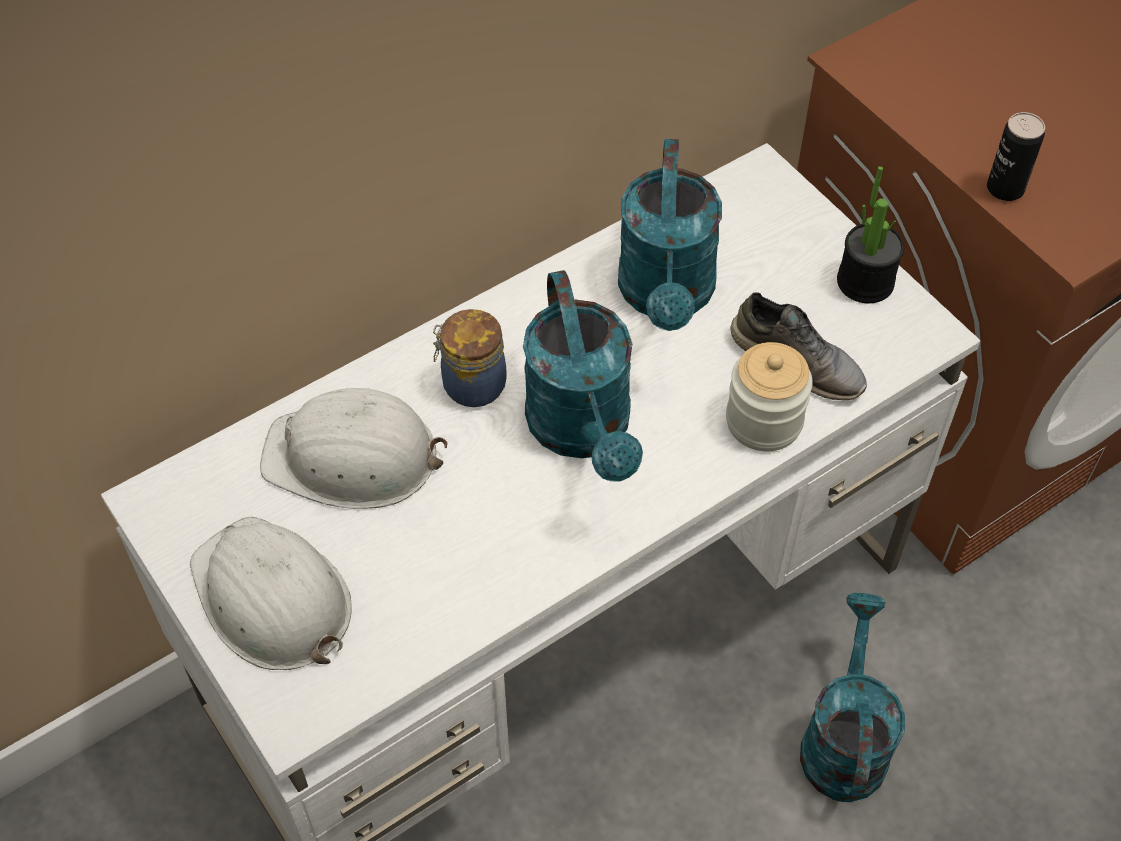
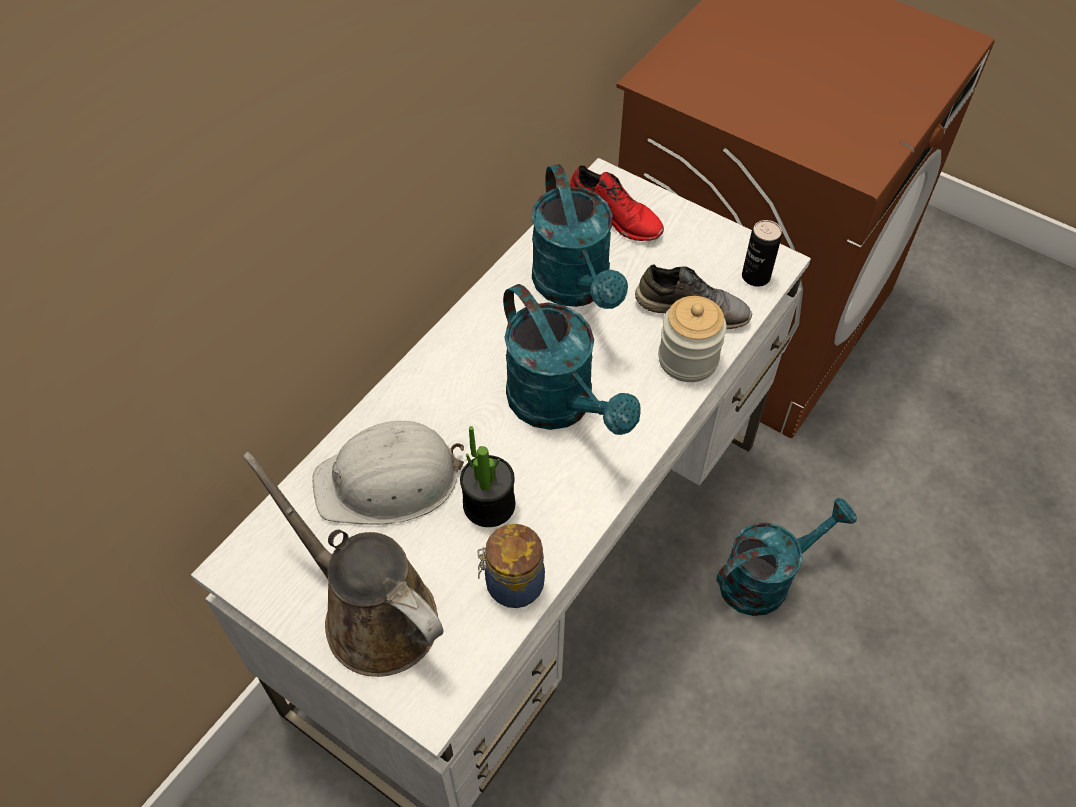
camera: 20 degrees left, 0 degrees up
white hard hat [190,517,352,670] -> brown watering can [242,451,443,677]
jar [433,309,507,407] -> jar moved to [477,524,545,608]
turquoise watering can [800,593,905,802] -> turquoise watering can turned 75 degrees clockwise [716,498,857,616]
potted plant [837,166,904,303] -> potted plant moved to [460,426,515,527]
can [987,112,1045,201] -> can moved to [742,220,782,287]
none -> red shoe [570,165,664,241]

